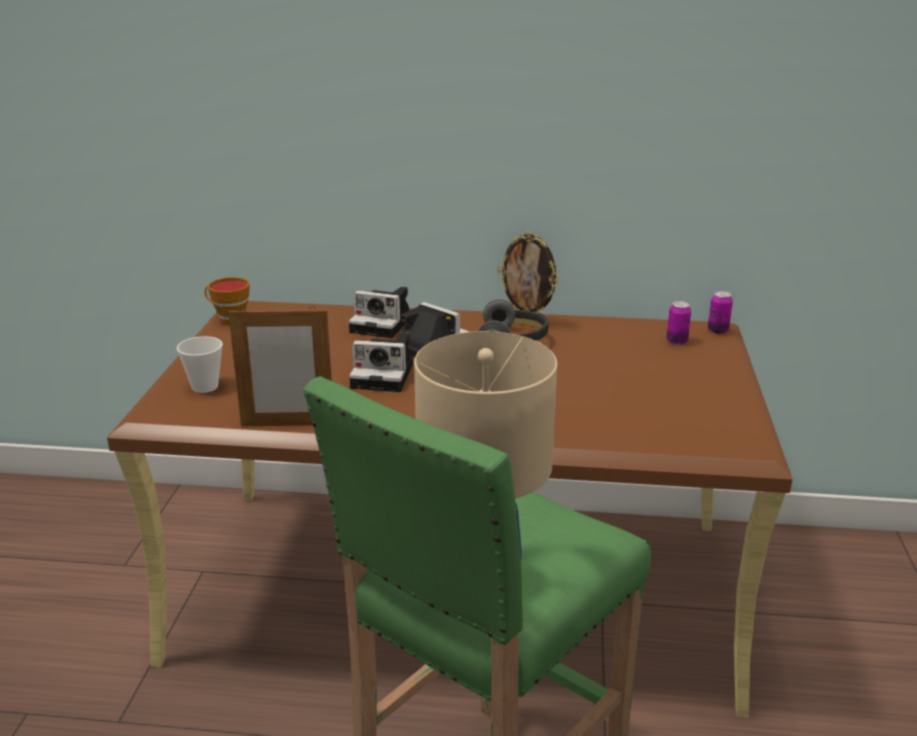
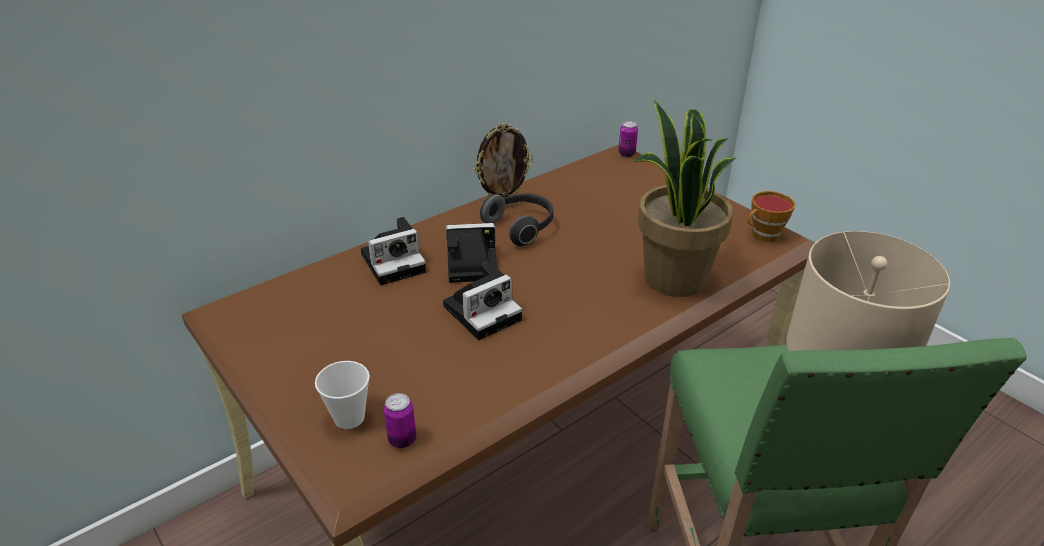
camera: 45 degrees left, 10 degrees up
cup [205,277,250,326] -> cup moved to [747,191,795,242]
picture frame [228,306,332,426] -> none
can [666,301,691,345] -> can moved to [383,393,416,448]
none -> potted plant [635,100,736,297]

